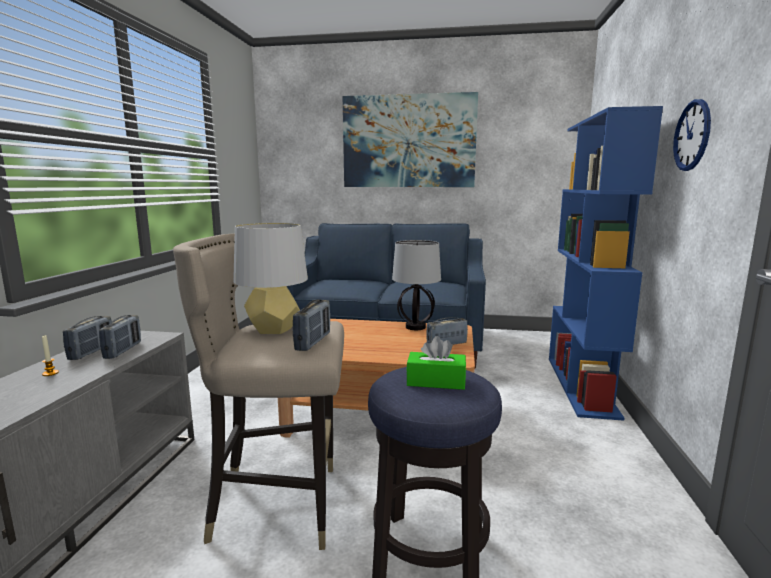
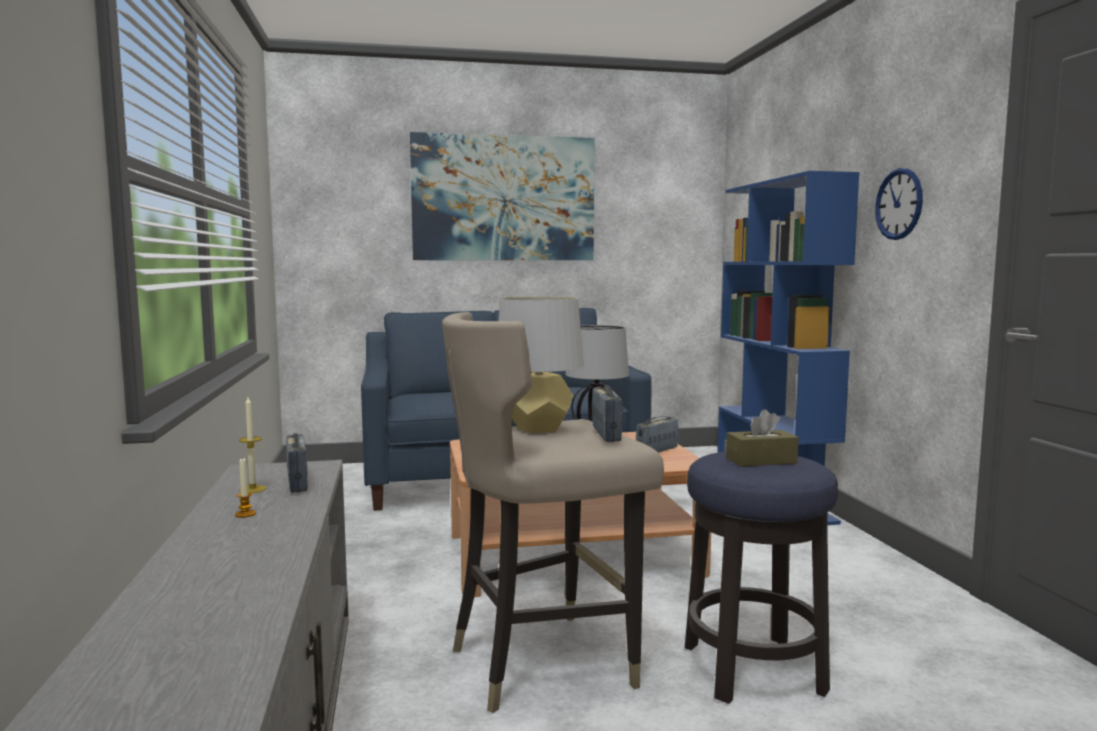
camera: 20 degrees left, 5 degrees down
radio [63,316,112,360] -> candle [239,397,266,493]
green tissue box [406,336,466,390] -> brown tissue box [726,409,799,467]

